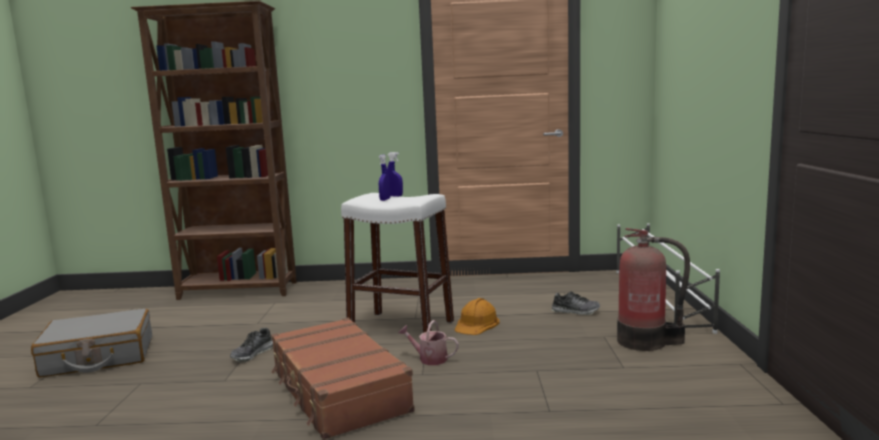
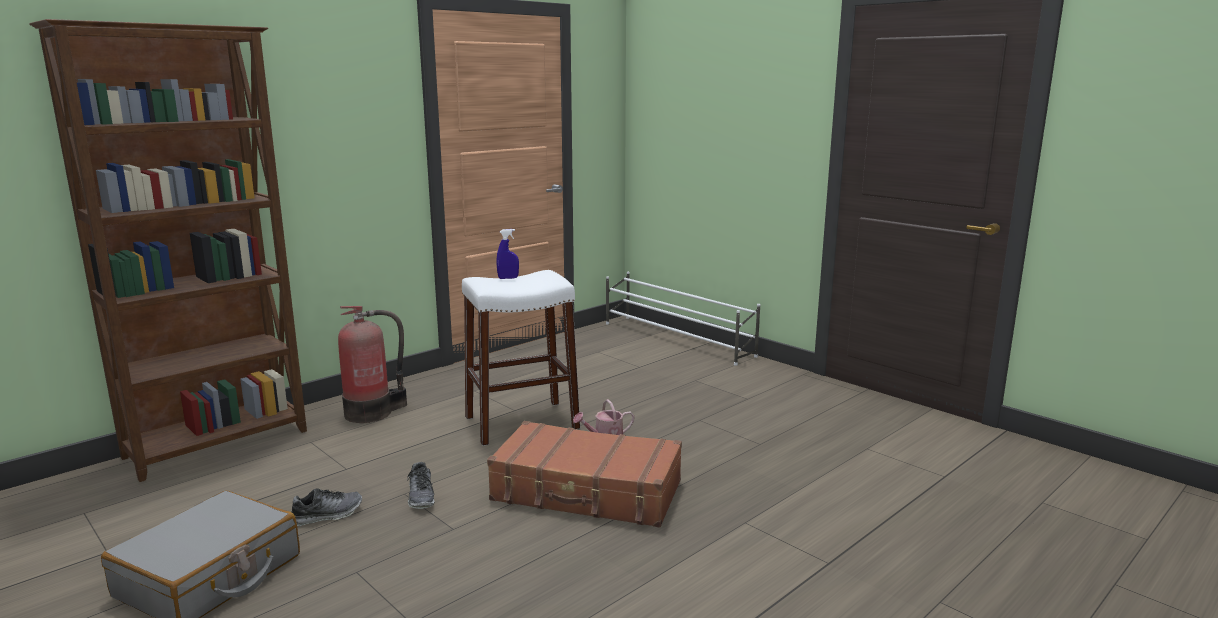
camera: 45 degrees left, 5 degrees up
blue spray bottle [379,155,390,201] -> none
orange hard hat [455,298,500,335] -> none
shoe [552,291,600,315] -> shoe moved to [291,488,362,526]
fire extinguisher [617,228,690,351] -> fire extinguisher moved to [338,306,407,423]

